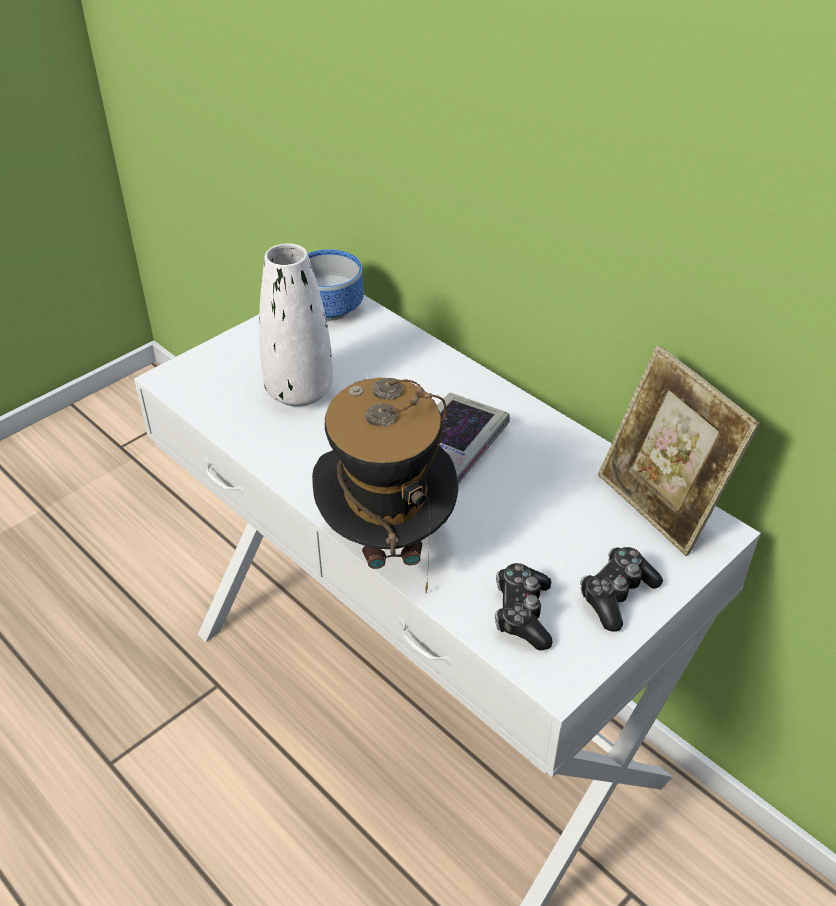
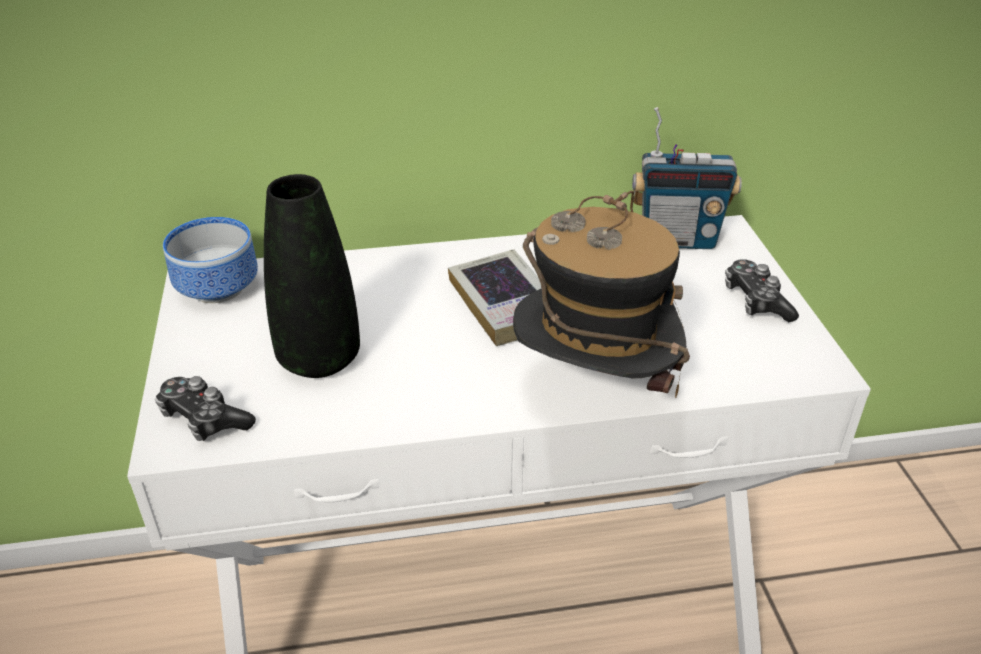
camera: 55 degrees left, 5 degrees down
white vase [259,243,333,407] -> black vase [264,174,360,378]
game controller [495,563,553,650] -> game controller moved to [155,376,256,441]
picture frame [598,345,760,556] -> radio [632,107,742,249]

